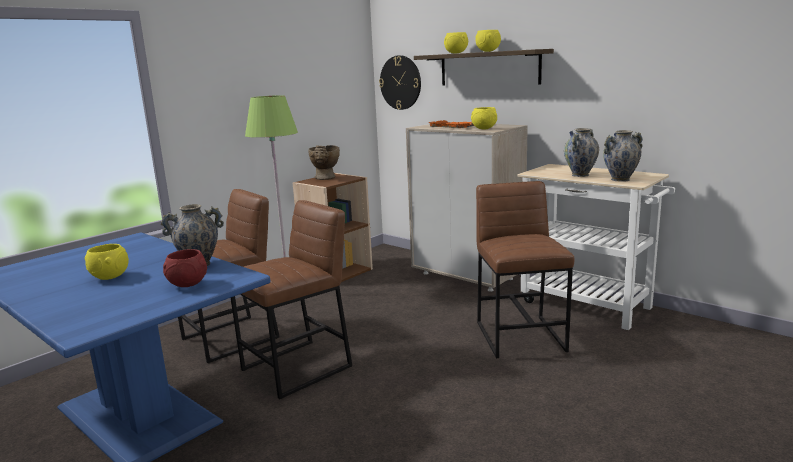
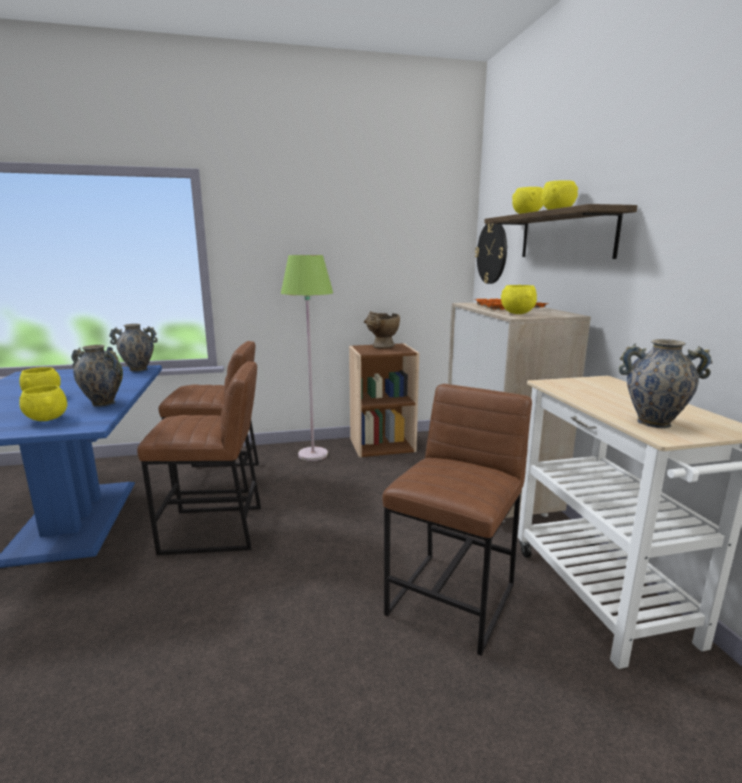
camera: 35 degrees right, 0 degrees up
red bowl [163,249,207,287] -> yellow bowl [19,385,67,421]
vase [564,128,599,177] -> vase moved to [109,324,158,372]

